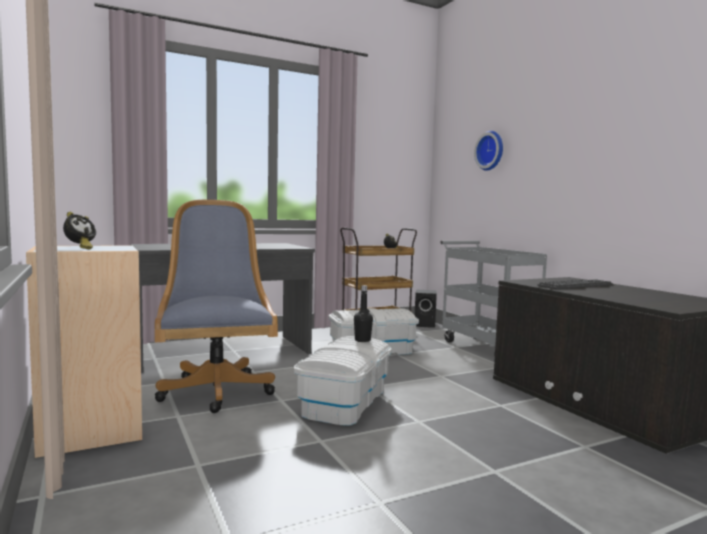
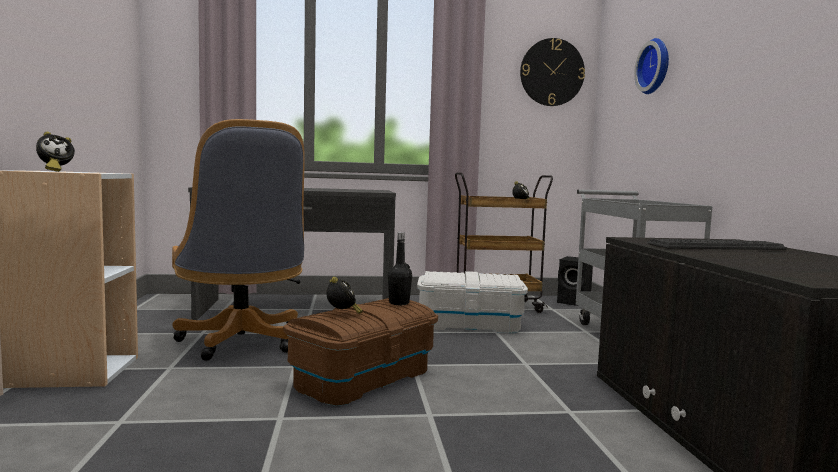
camera: 20 degrees right, 0 degrees up
blue office chair [155,200,278,413] -> blue office chair turned 150 degrees clockwise [172,119,305,361]
white storage box [294,336,392,426] -> brown storage box [283,298,438,406]
none -> alarm clock [326,277,363,314]
none -> wall clock [520,38,585,106]

